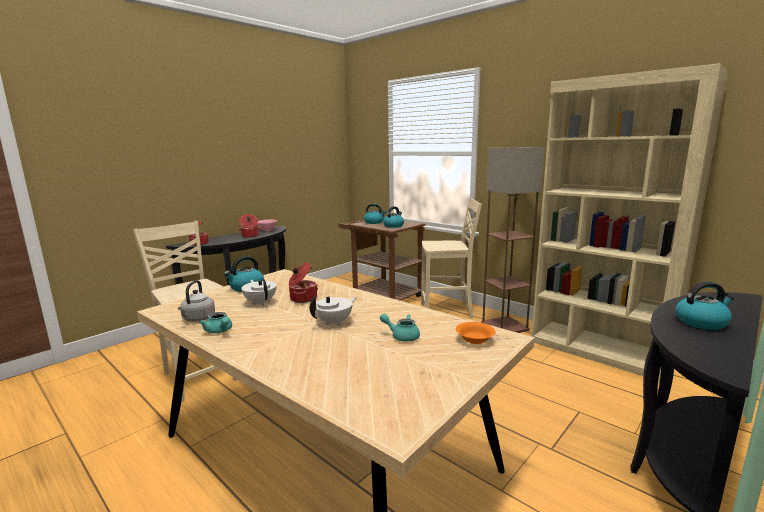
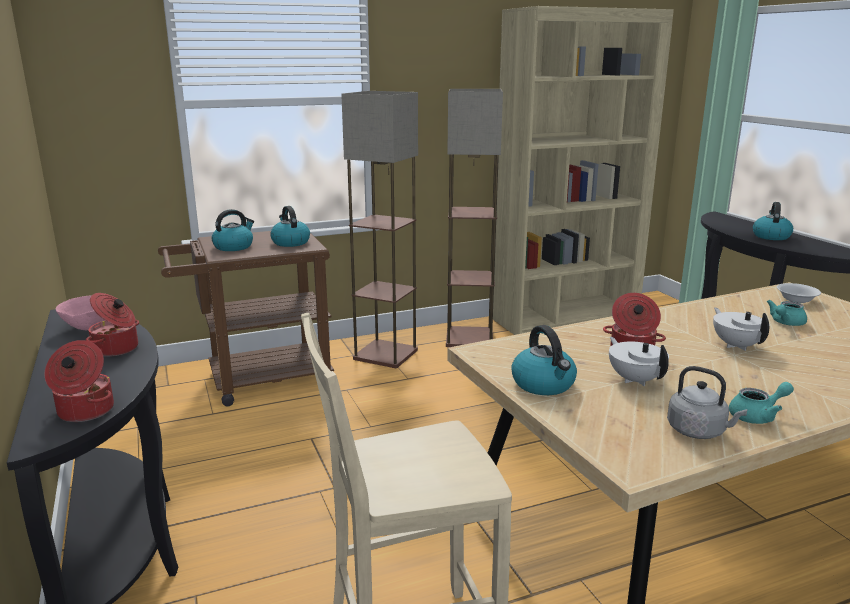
camera: 65 degrees left, 5 degrees up
white teapot [241,279,277,305] -> white teapot turned 75 degrees clockwise [609,337,669,386]
beige chair [421,198,482,318] -> floor lamp [341,91,418,368]
orange bowl [456,322,496,344] -> white bowl [777,283,821,303]

